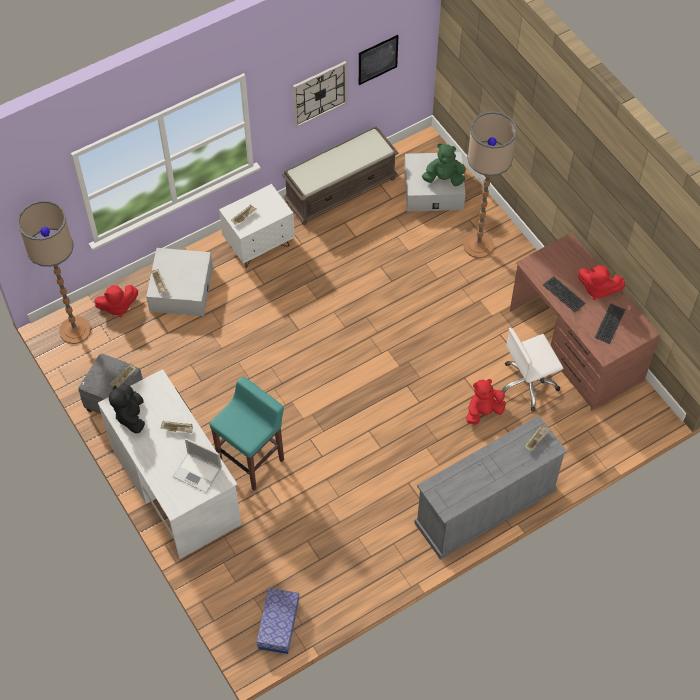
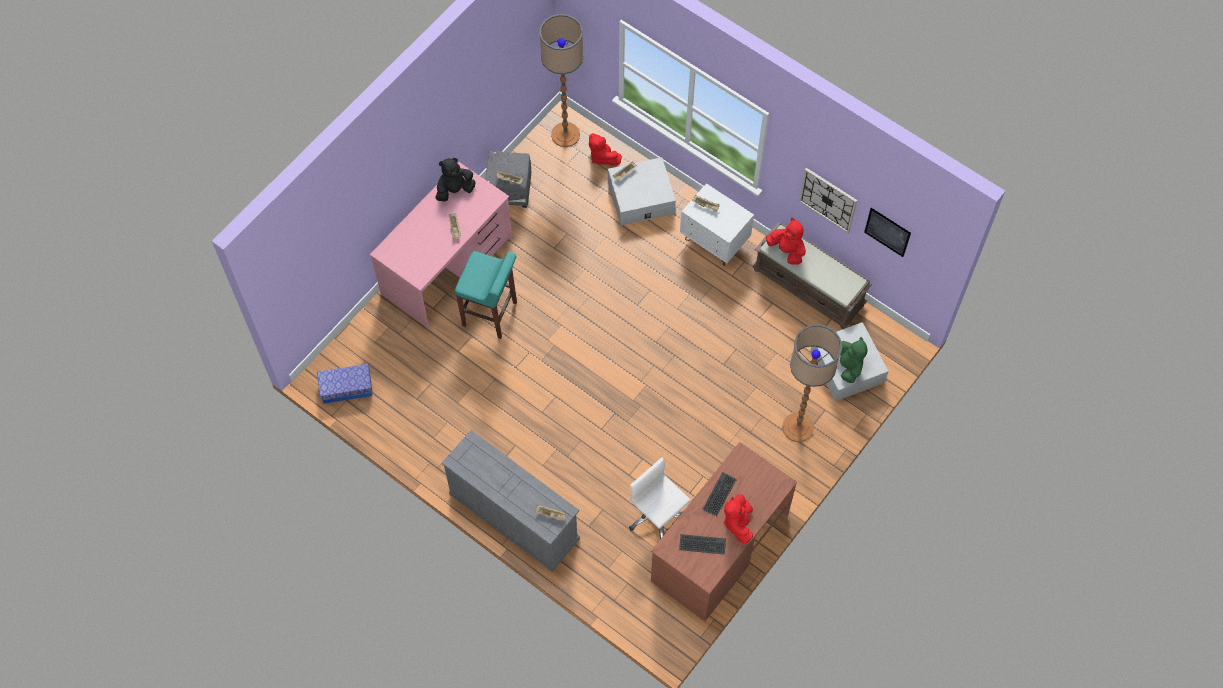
camera: 70 degrees right, 5 degrees up
white desk [98,369,241,559] -> pink desk [370,162,512,328]
laptop [173,438,222,493] -> none
red plush toy [466,379,506,424] -> red plush toy moved to [766,218,806,265]

